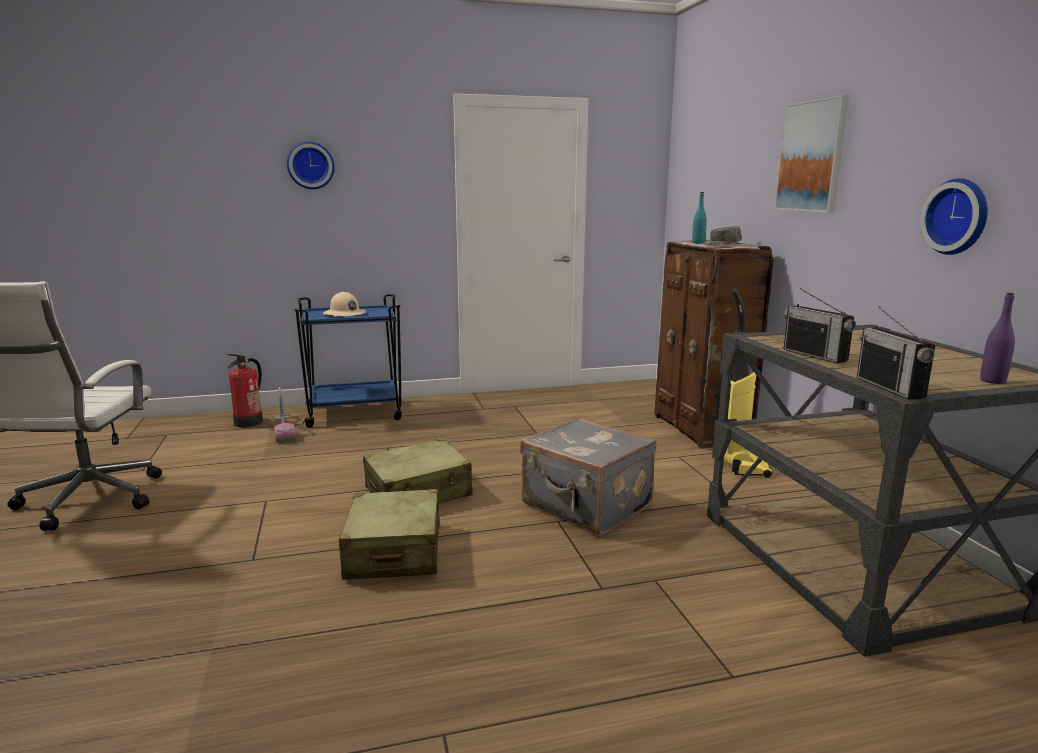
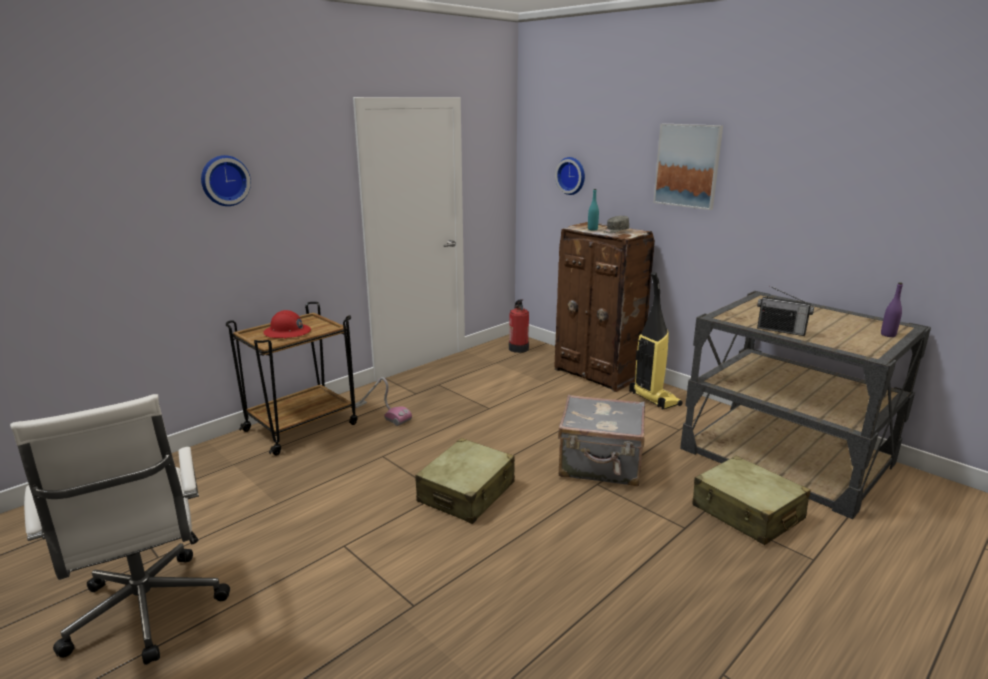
camera: 30 degrees left, 5 degrees up
fire extinguisher [227,354,263,428] -> fire extinguisher moved to [509,299,529,353]
vacuum cleaner [273,387,296,442] -> vacuum cleaner moved to [355,377,412,426]
blue cart [295,294,402,428] -> brown cart [226,302,358,456]
beige hard hat [323,292,367,317] -> red hard hat [263,310,311,339]
beige suitcase [339,489,440,580] -> beige suitcase moved to [692,456,810,545]
radio [857,307,936,400] -> none
wall clock [920,178,988,255] -> wall clock moved to [555,157,585,195]

